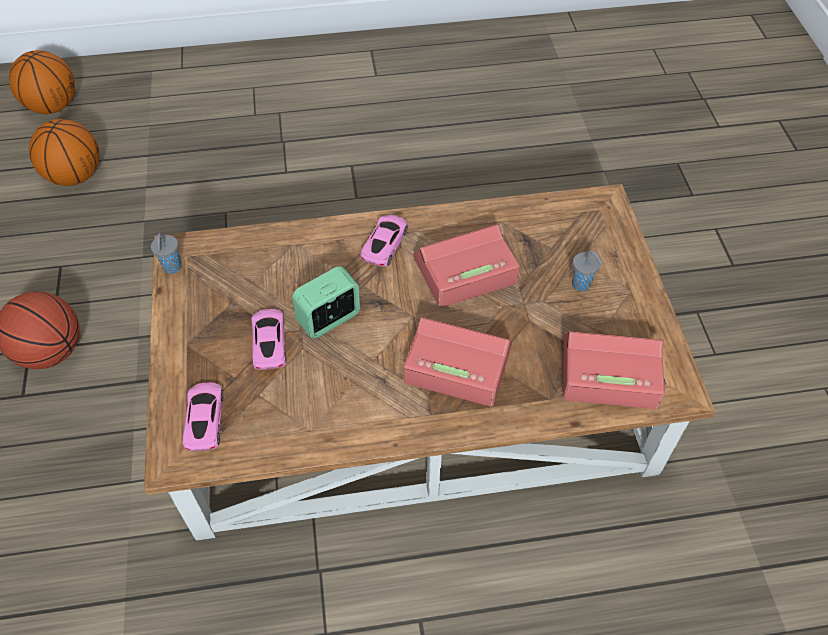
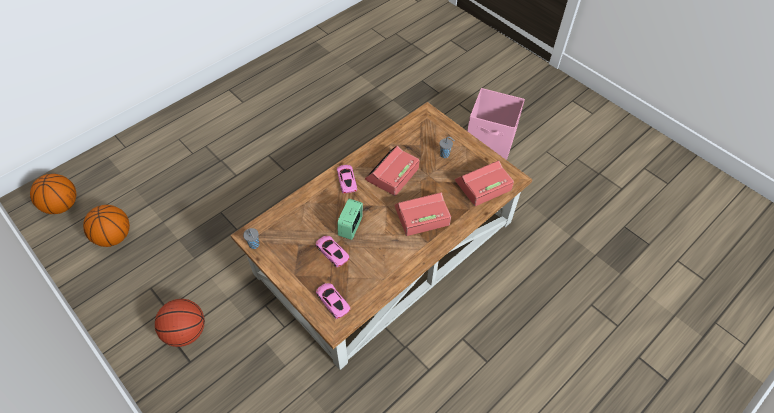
camera: 35 degrees left, 0 degrees up
none -> pink storage box [467,88,525,160]

